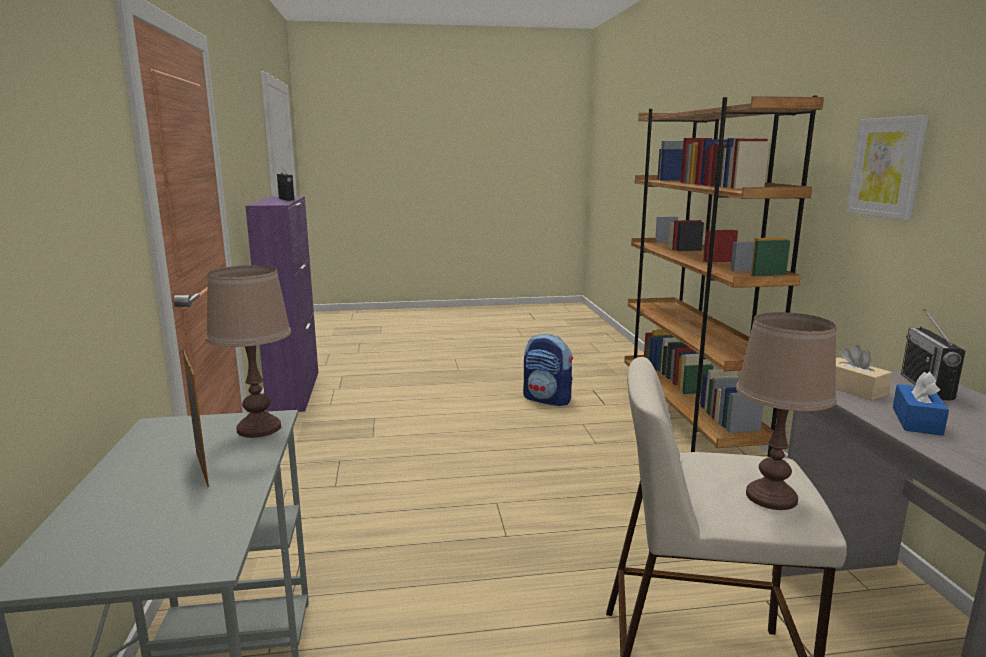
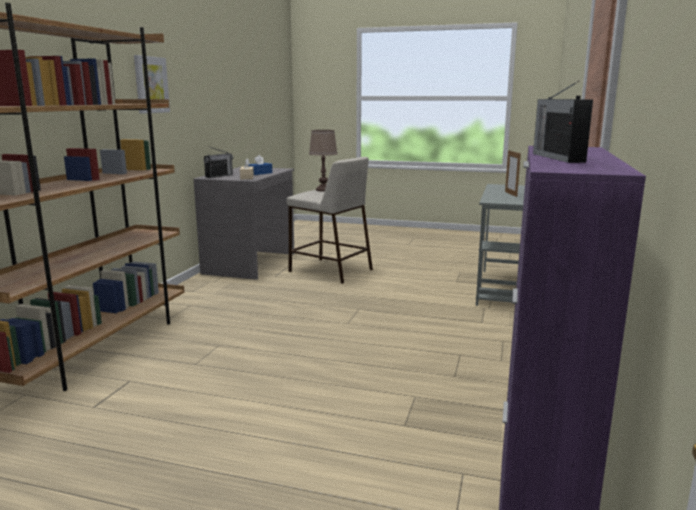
camera: 155 degrees left, 0 degrees up
brown table lamp [206,265,291,438] -> none
backpack [523,334,573,406] -> none

